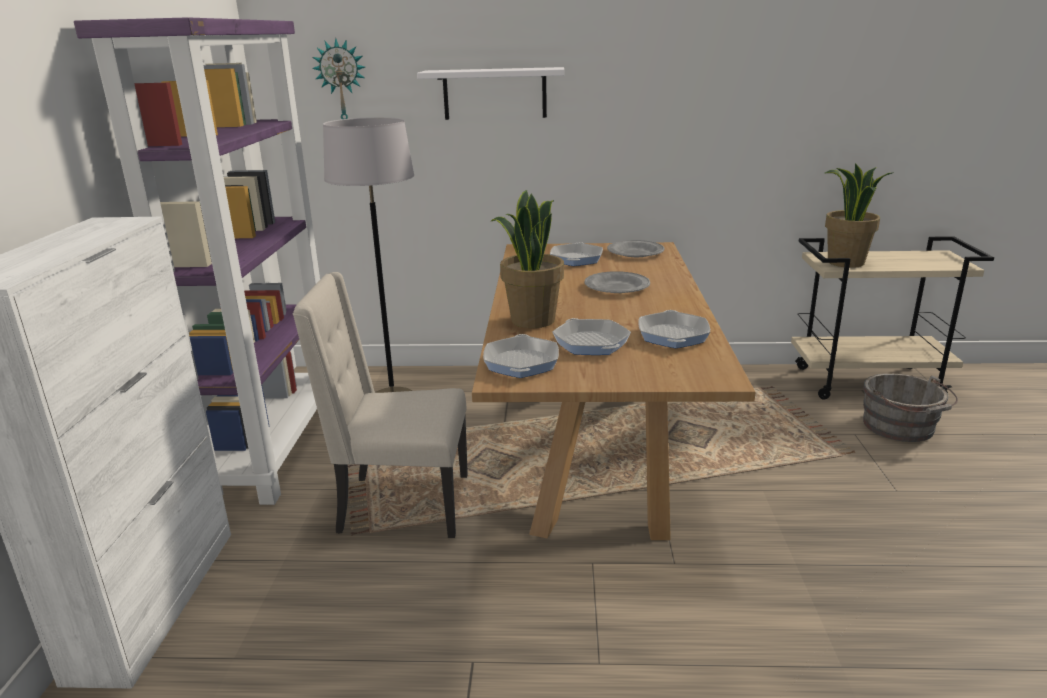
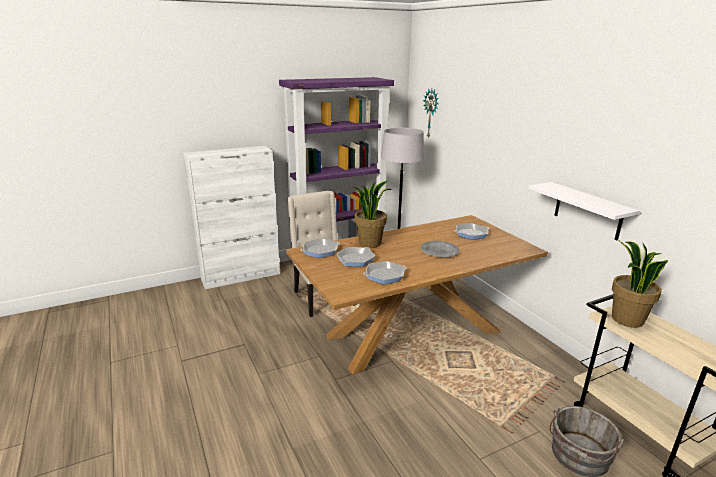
camera: 60 degrees right, 0 degrees up
white shelf [417,67,565,120] -> white shelf moved to [528,182,639,240]
grey plate [607,240,665,257] -> none

